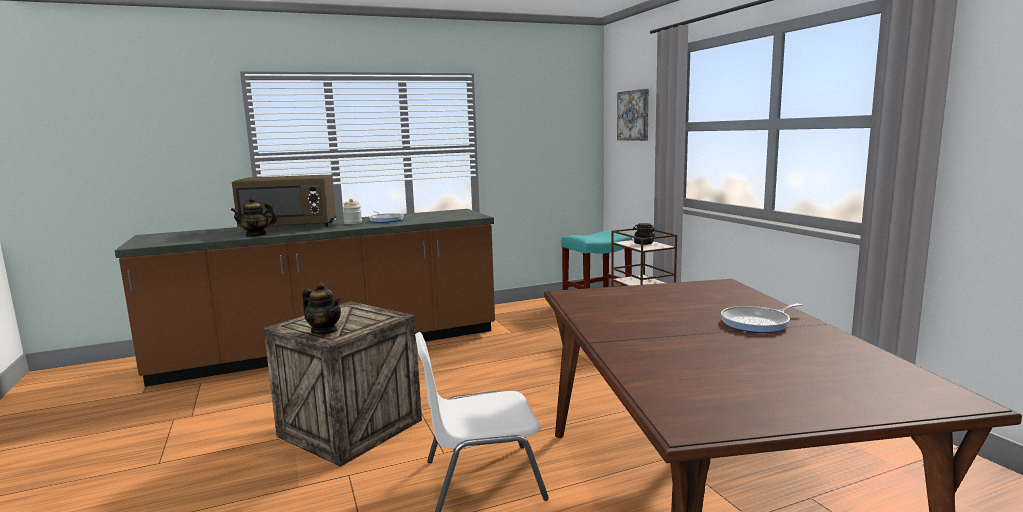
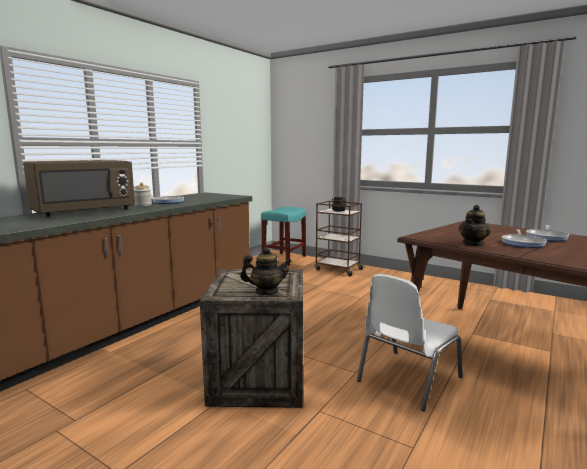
camera: 35 degrees left, 0 degrees up
teapot [231,197,277,237] -> teapot moved to [459,205,490,247]
picture [617,89,649,141] -> none
none -> frying pan [502,229,547,248]

